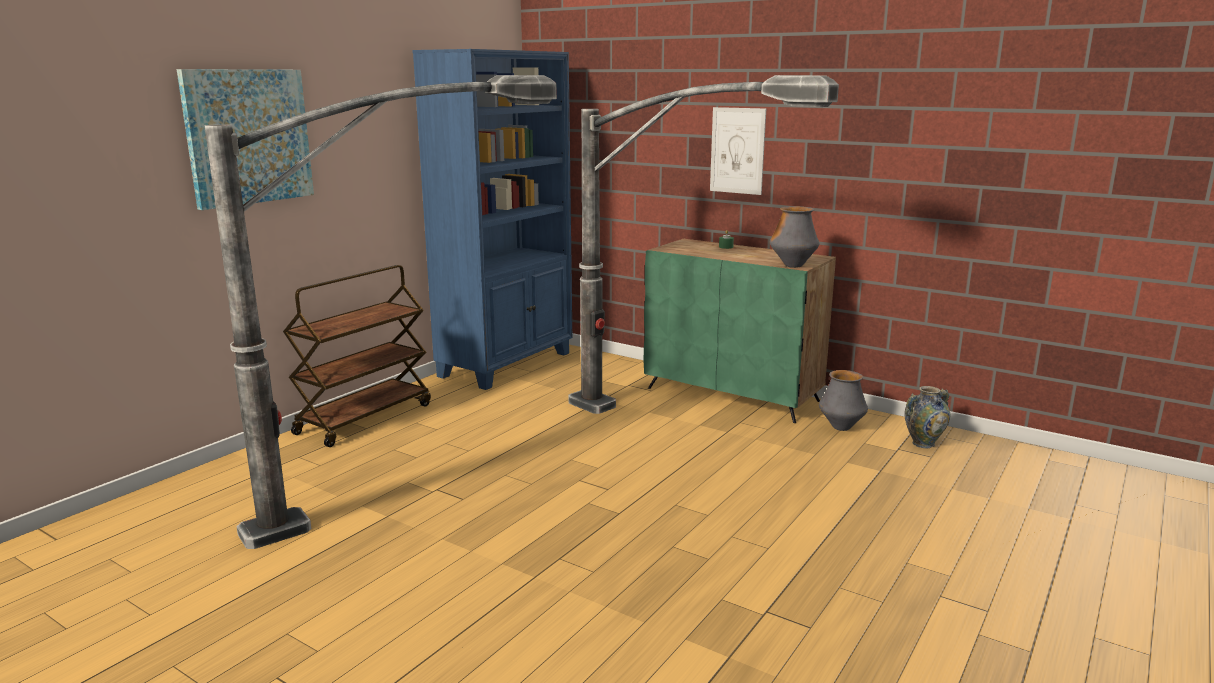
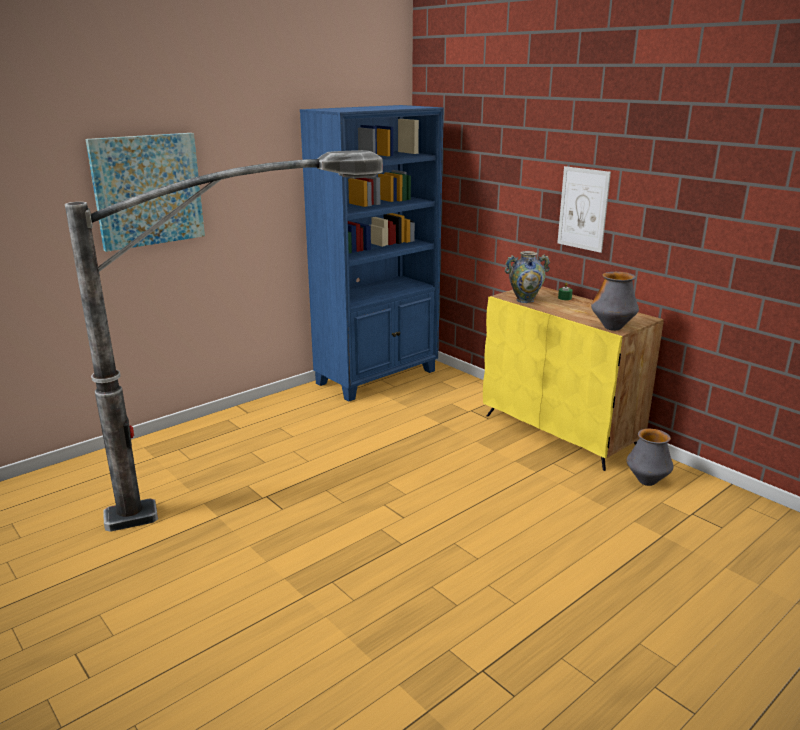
camera: 15 degrees right, 5 degrees up
brown cart [283,265,431,447] -> none
floor lamp [569,75,839,414] -> none
green cabinet [644,239,836,423] -> yellow cabinet [483,286,664,471]
vase [904,386,950,448] -> vase moved to [505,251,550,303]

